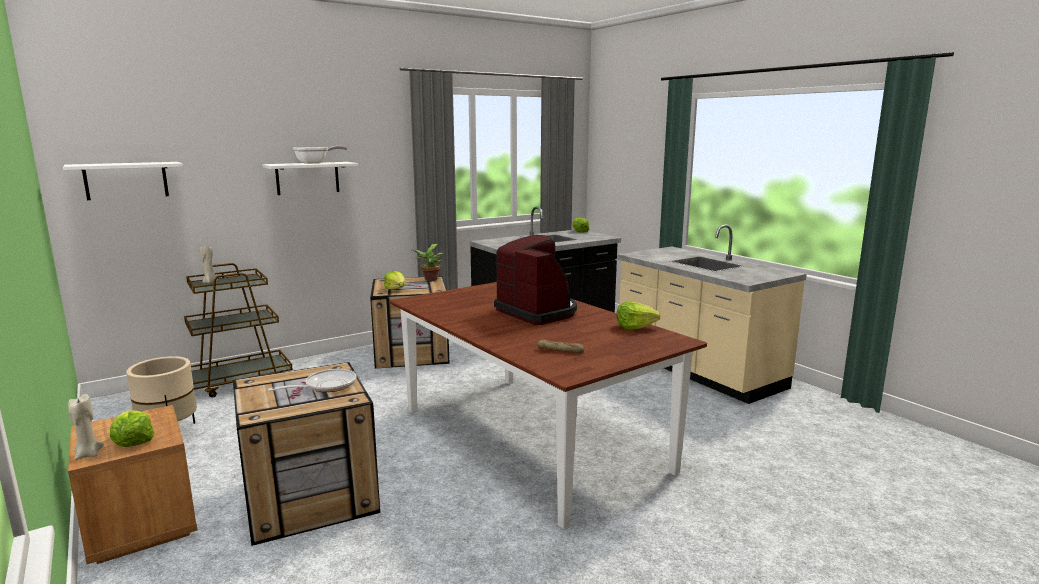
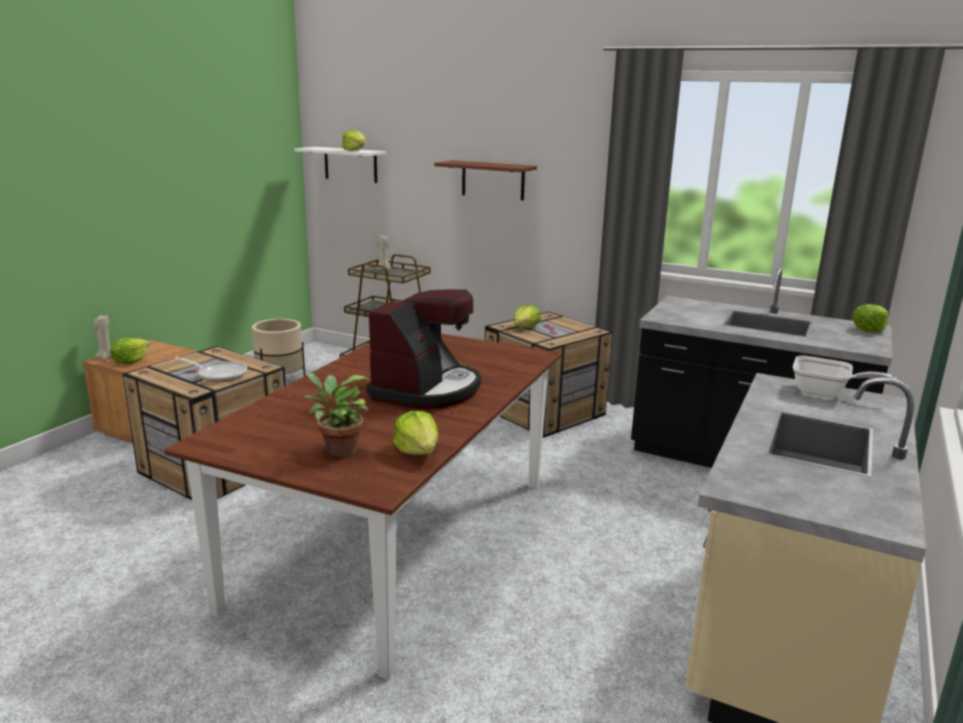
camera: 60 degrees right, 5 degrees up
white shelf [262,162,359,195] -> brown shelf [434,160,537,201]
frying pan [293,146,347,164] -> frying pan moved to [793,356,897,398]
potted plant [411,244,444,281] -> potted plant moved to [304,373,369,457]
bread [537,340,584,353] -> none
none -> lettuce [342,130,366,151]

